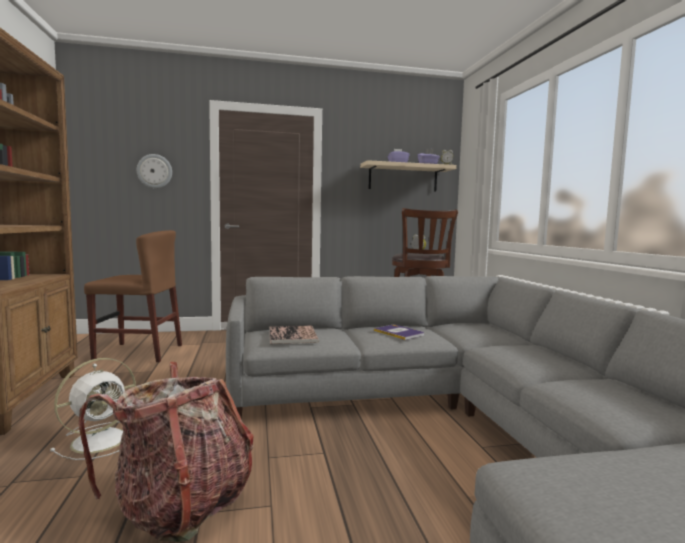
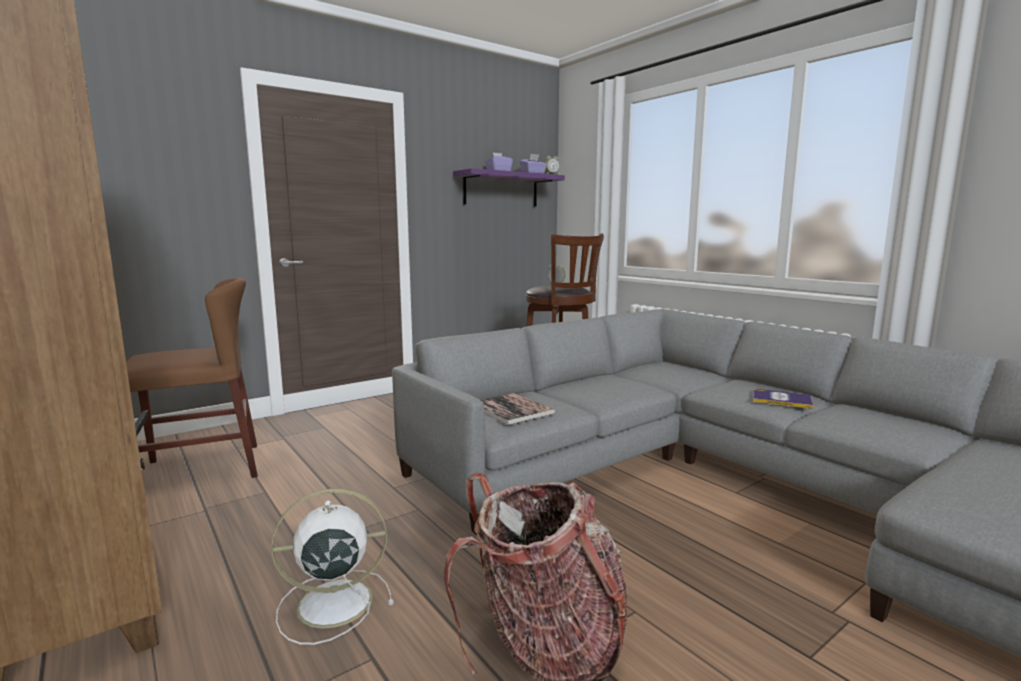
camera: 25 degrees left, 5 degrees up
white fan [50,358,136,460] -> white fan turned 120 degrees counterclockwise [271,489,394,645]
wall clock [137,154,172,188] -> none
beige shelf [360,160,457,192] -> purple shelf [453,168,565,207]
book [374,325,424,340] -> book moved to [753,389,814,409]

